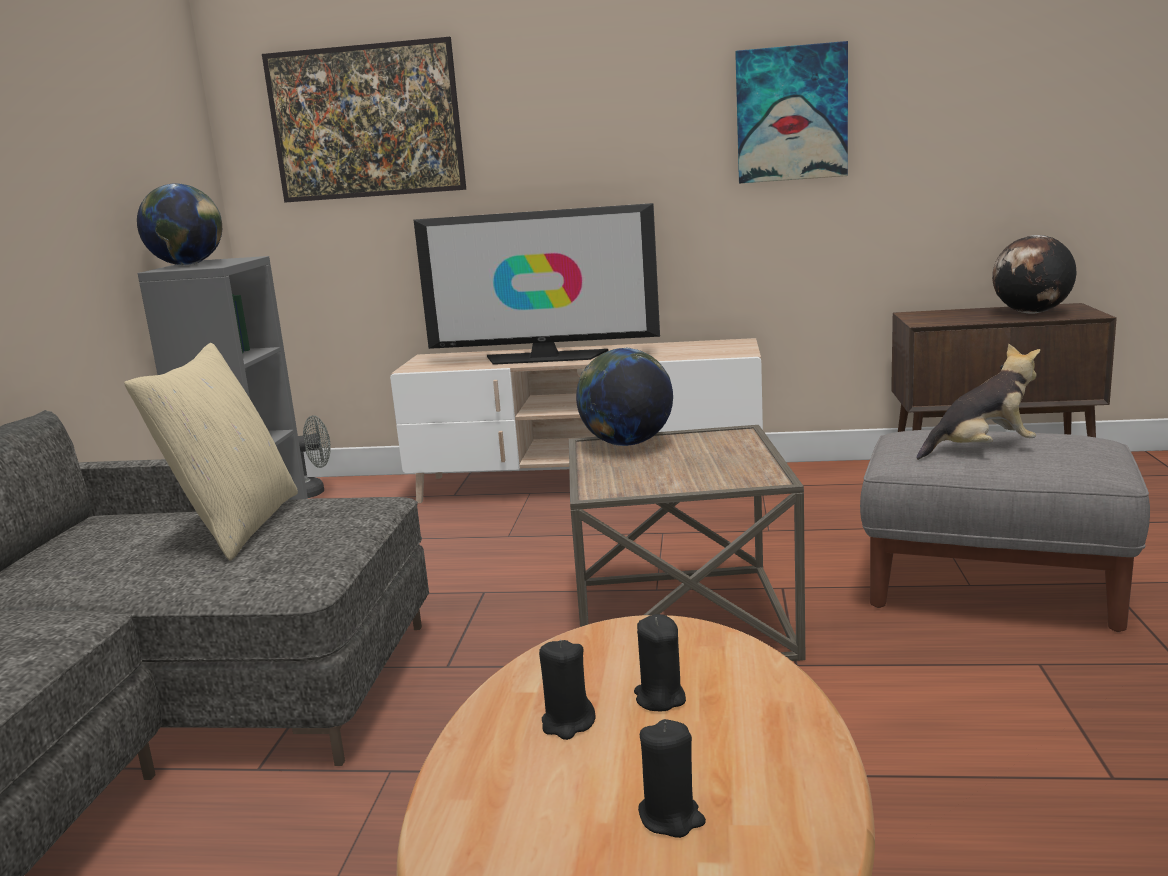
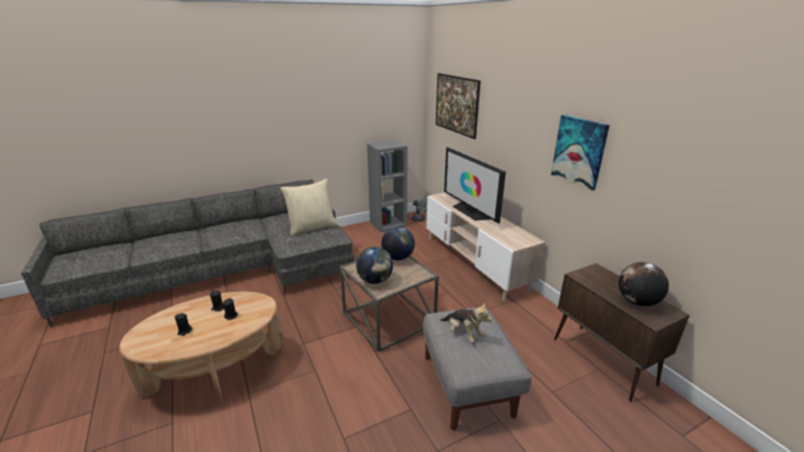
camera: 55 degrees right, 10 degrees up
globe [137,183,222,265] -> globe moved to [356,247,393,284]

